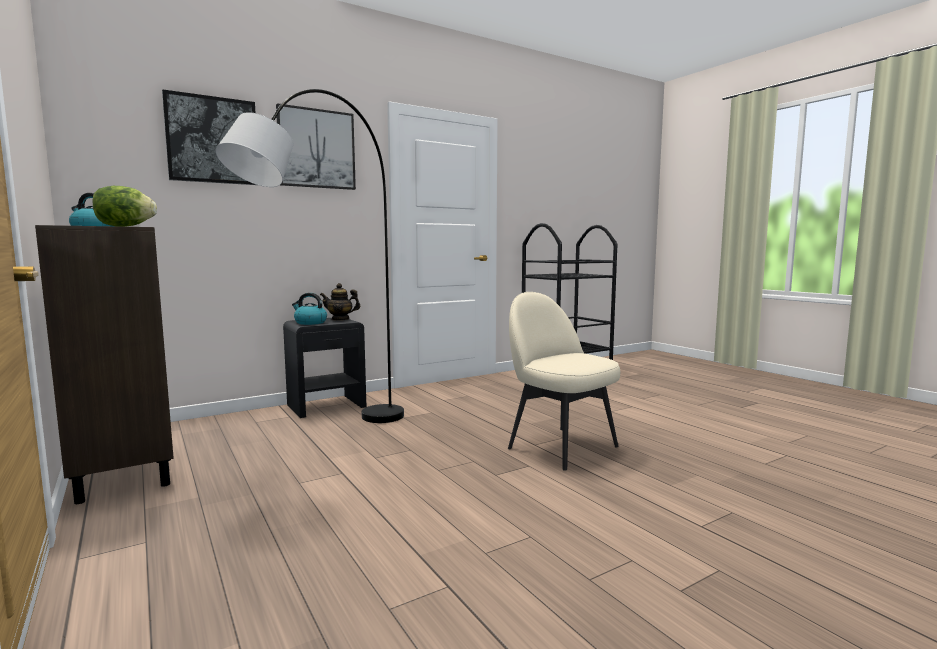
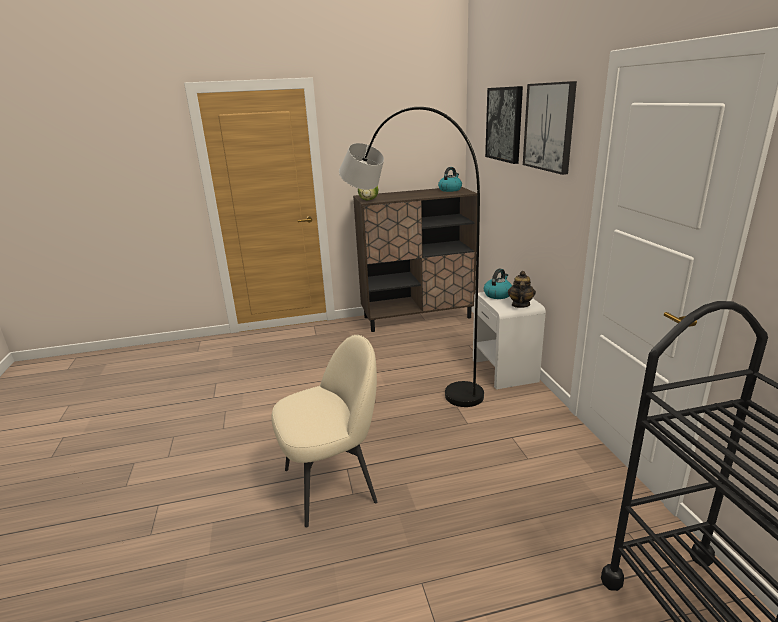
camera: 110 degrees right, 15 degrees up
black nightstand [283,318,366,418] -> white nightstand [473,292,546,389]

